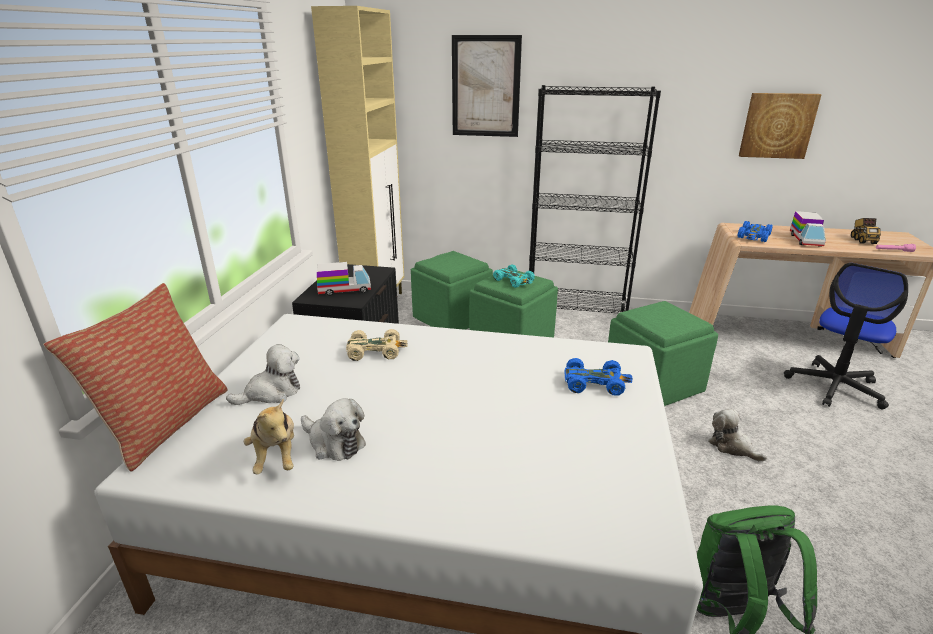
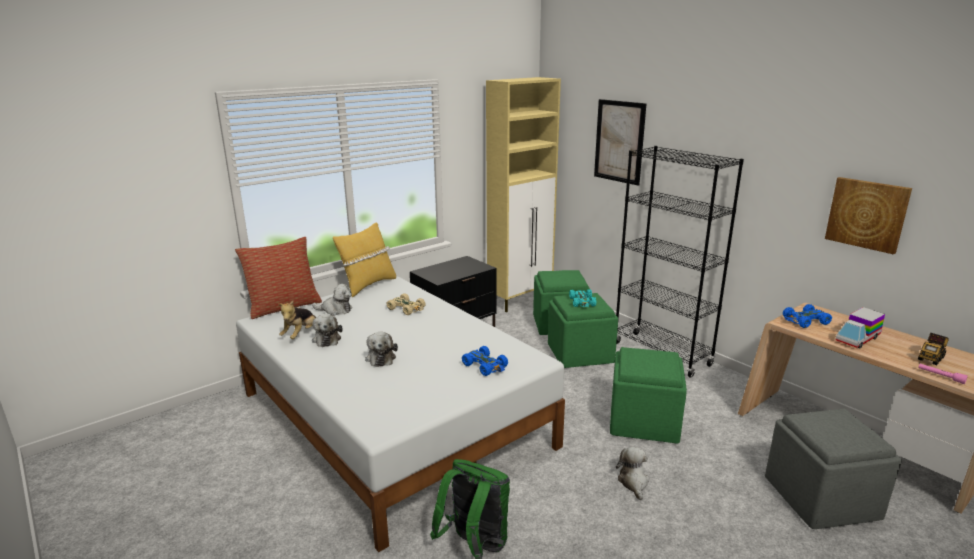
camera: 40 degrees right, 5 degrees down
toy truck [317,262,371,296] -> none
office chair [784,263,908,409] -> grey ottoman [765,408,902,529]
none -> yellow pillow [333,222,396,297]
none -> plush toy [365,332,398,367]

